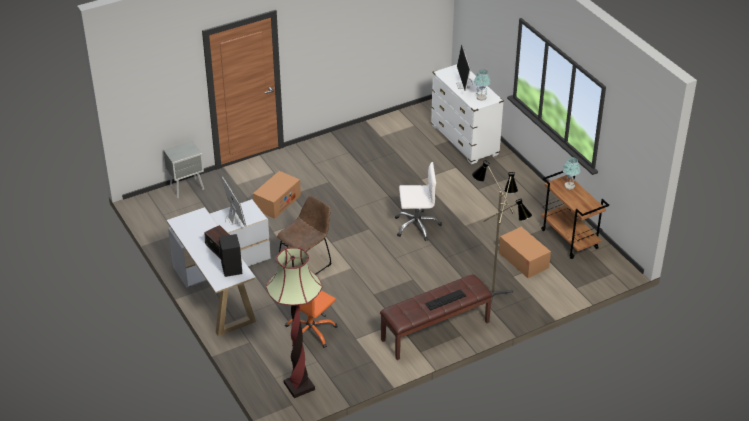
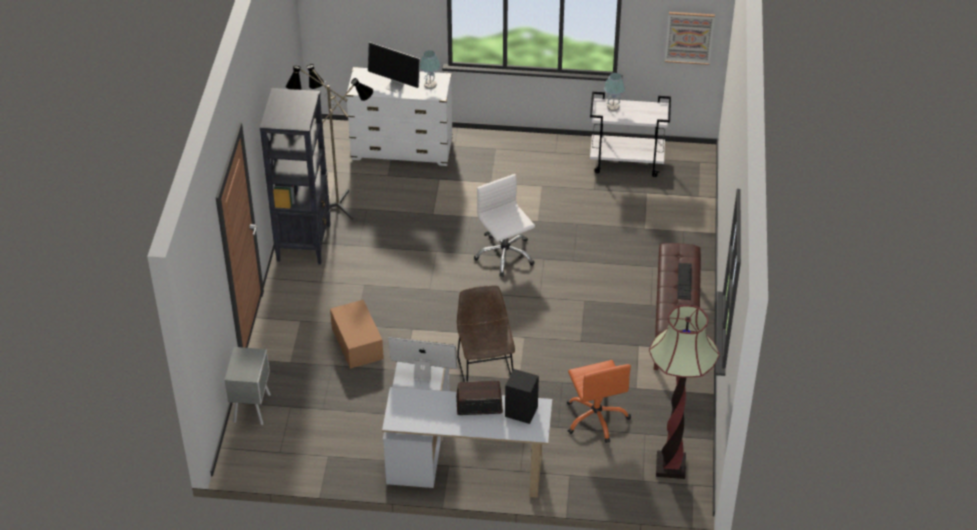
camera: 55 degrees left, 5 degrees up
white office chair [395,162,442,241] -> white office chair turned 60 degrees counterclockwise [474,174,535,277]
floor lamp [472,161,532,302] -> floor lamp moved to [286,64,373,220]
cardboard box [499,227,551,278] -> none
brown cart [541,171,609,259] -> white cart [590,92,671,177]
none -> black bookcase [260,88,331,265]
none -> picture [665,12,715,65]

